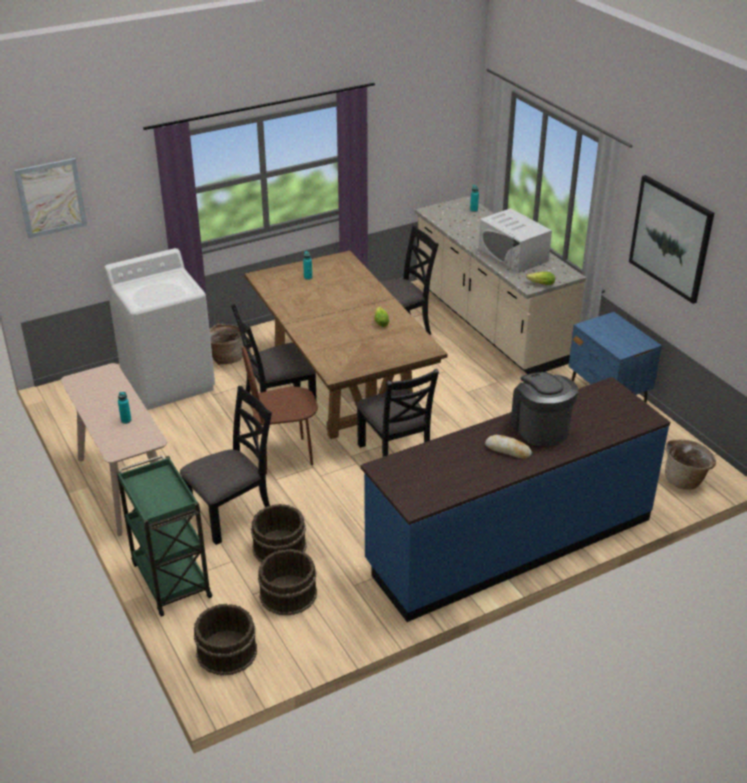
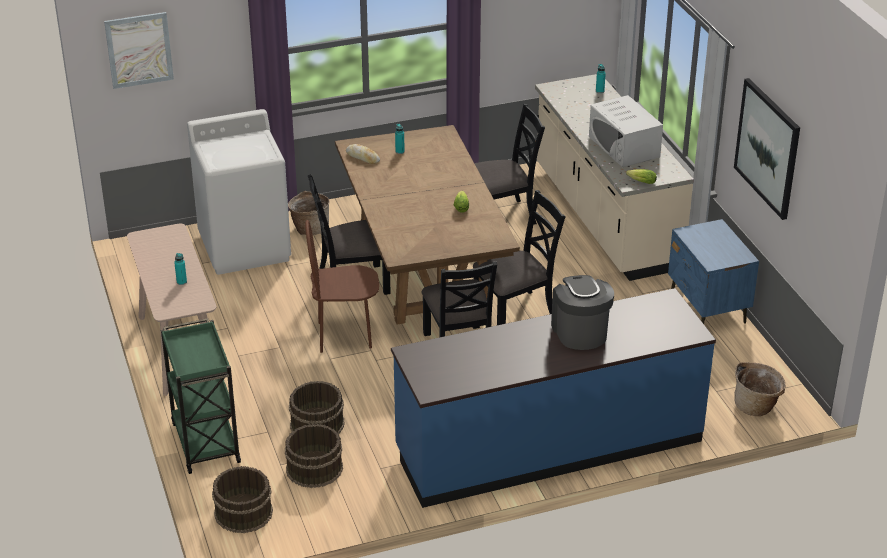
camera: 10 degrees right, 0 degrees up
black chair [180,386,272,545] -> black chair moved to [473,190,566,325]
bread [485,435,532,459] -> bread moved to [346,144,380,164]

